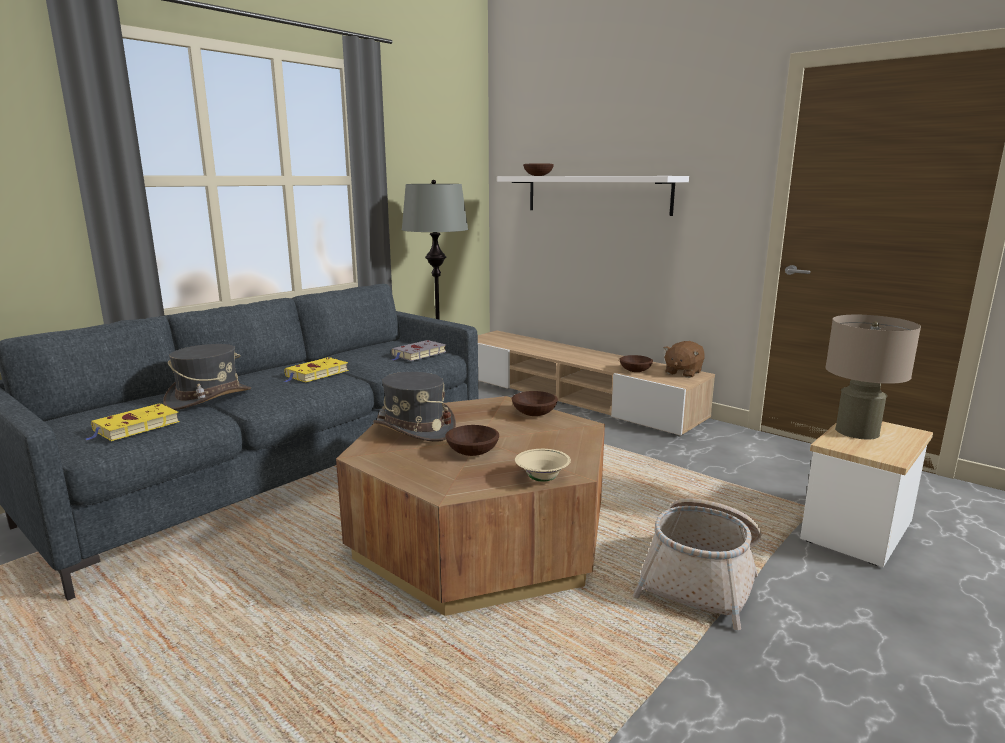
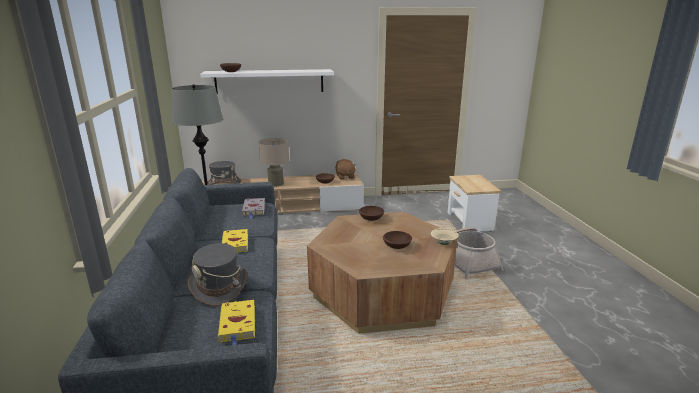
camera: 50 degrees left, 5 degrees up
grey hat [373,372,456,442] -> grey hat moved to [207,161,241,185]
beige table lamp [825,315,921,439] -> beige table lamp moved to [258,138,289,187]

